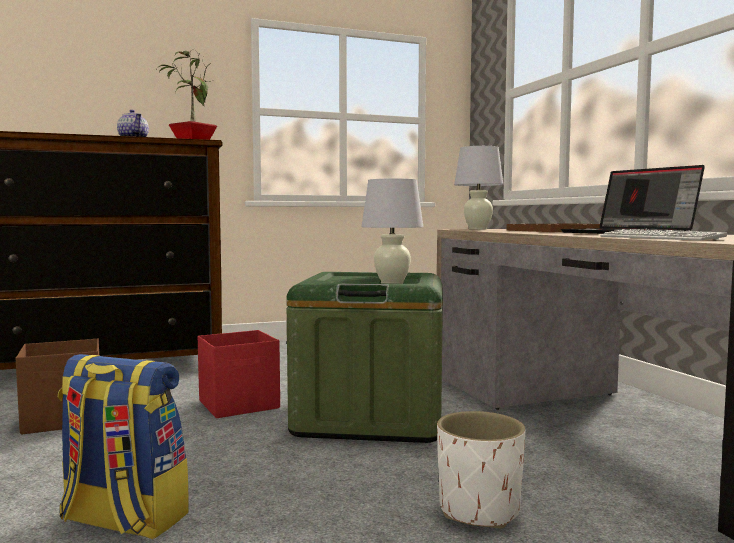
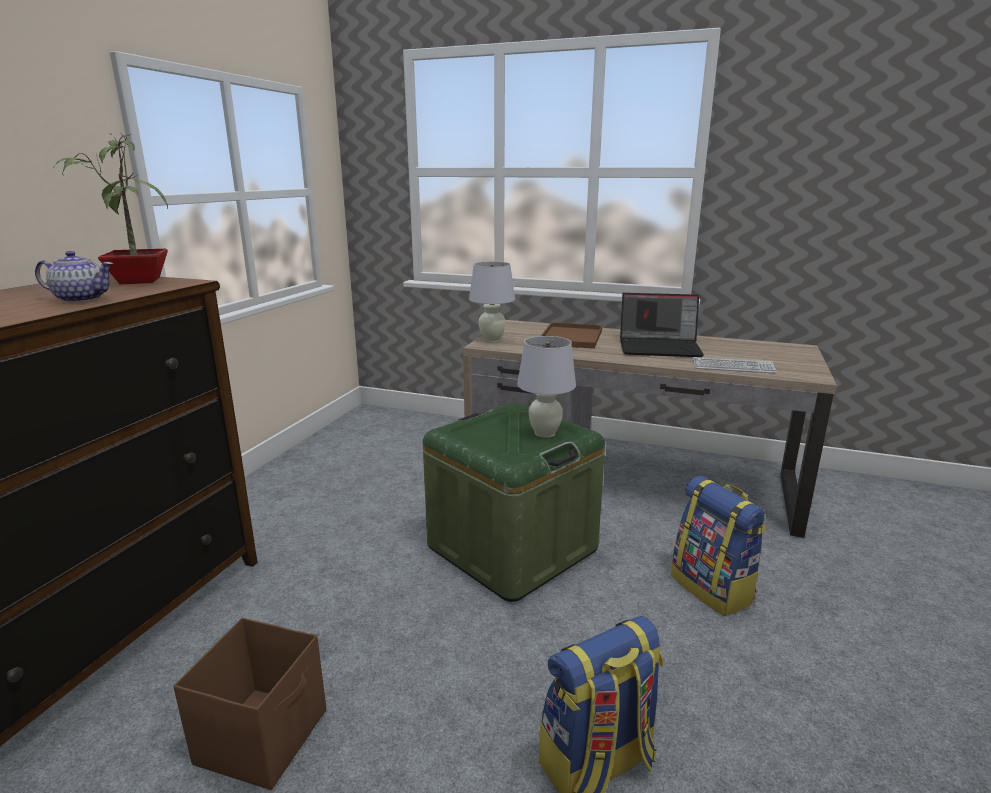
camera: 50 degrees left, 15 degrees up
red storage box [198,330,280,418] -> none
white planter [437,411,525,528] -> backpack [671,476,766,616]

